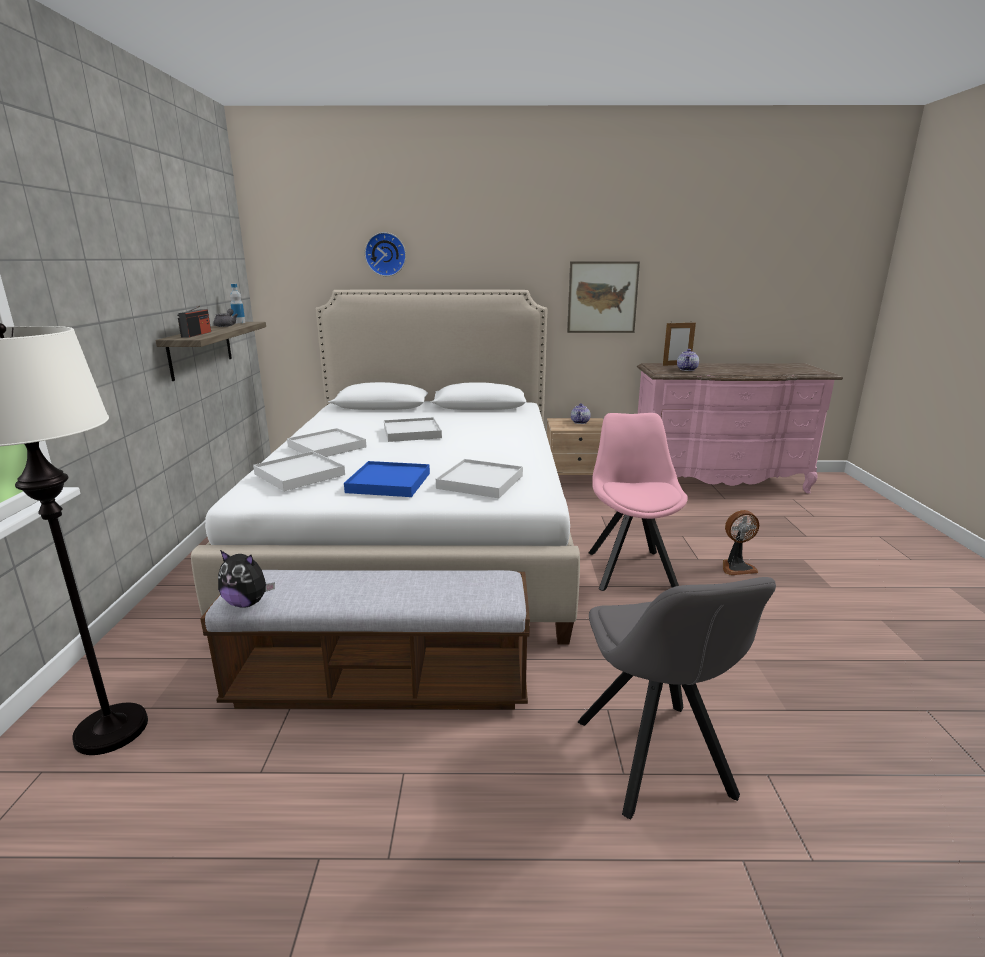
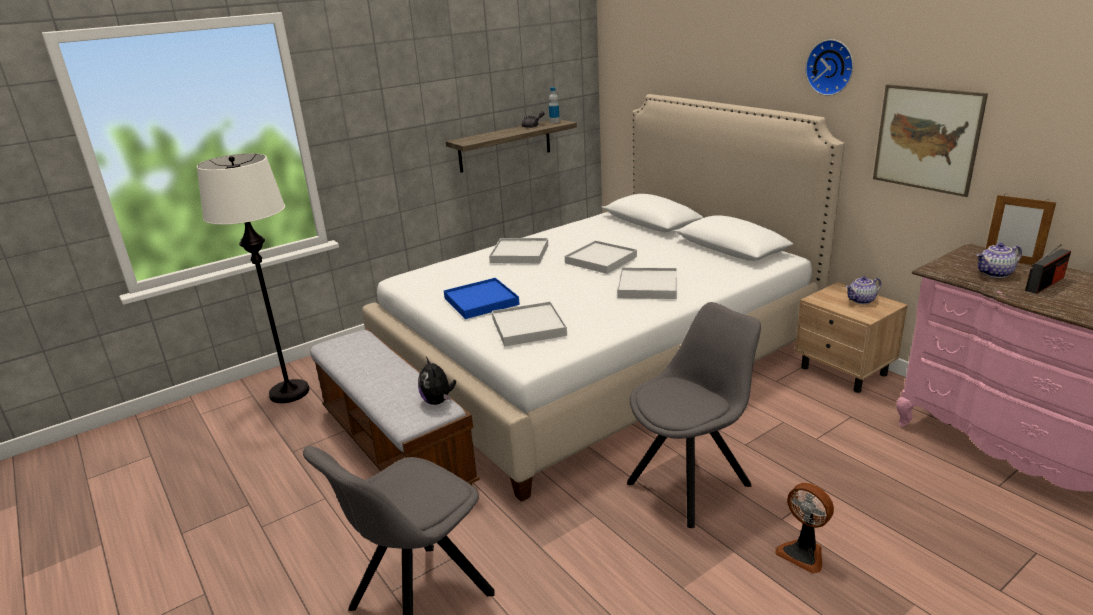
camera: 55 degrees right, 5 degrees up
radio [177,306,211,338] -> radio moved to [1025,244,1071,294]
plush toy [218,550,275,608] -> plush toy moved to [418,357,456,405]
white tray [253,451,345,491] -> white tray moved to [617,268,677,299]
wall clock [365,232,406,276] -> wall clock moved to [805,39,854,96]
pink chair [589,413,688,591] -> grey chair [627,302,761,528]

